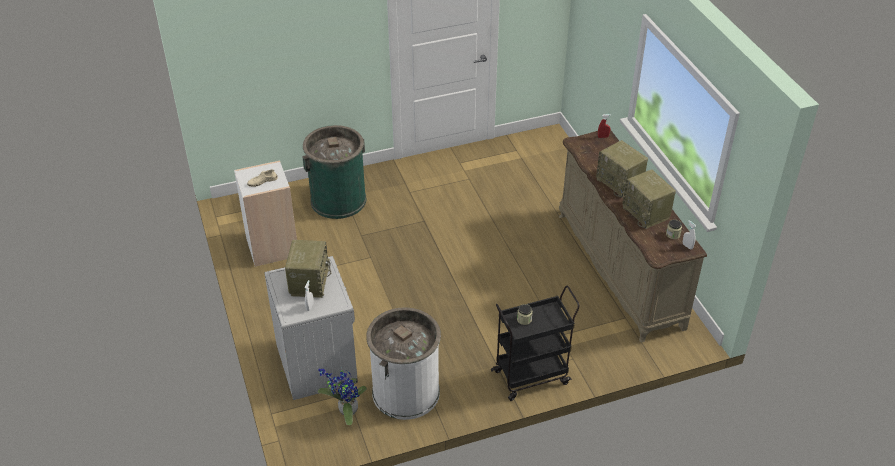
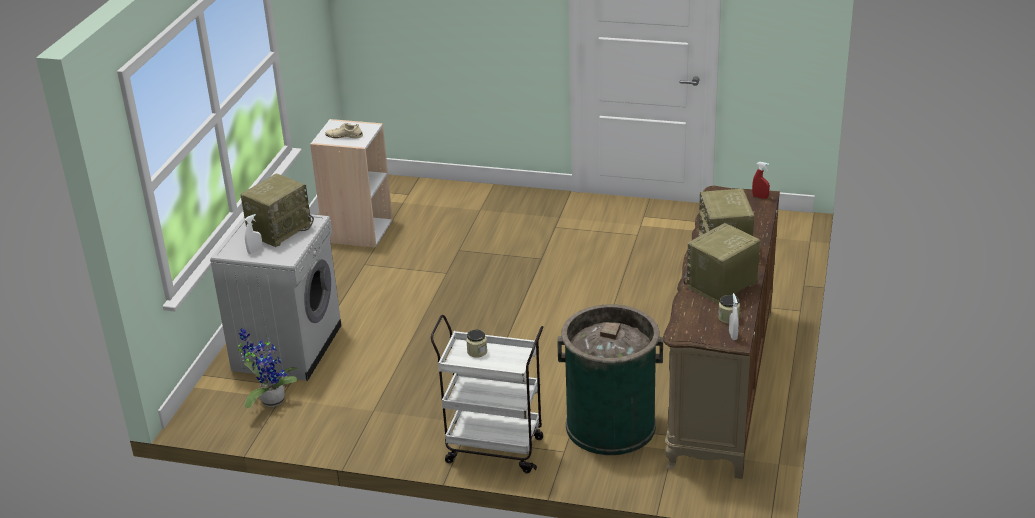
camera: 35 degrees right, 10 degrees down
green trash can [302,125,367,219] -> green trash can moved to [557,304,663,455]
white trash can [366,307,441,420] -> none
black cart [491,286,579,401] -> white cart [431,315,543,474]
radio [622,169,676,229] -> radio turned 45 degrees clockwise [683,223,760,305]

